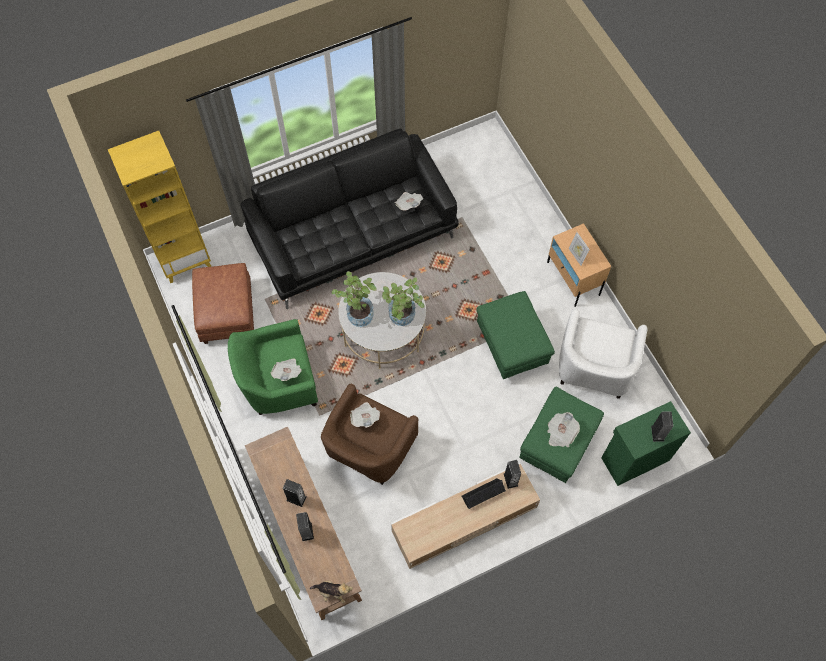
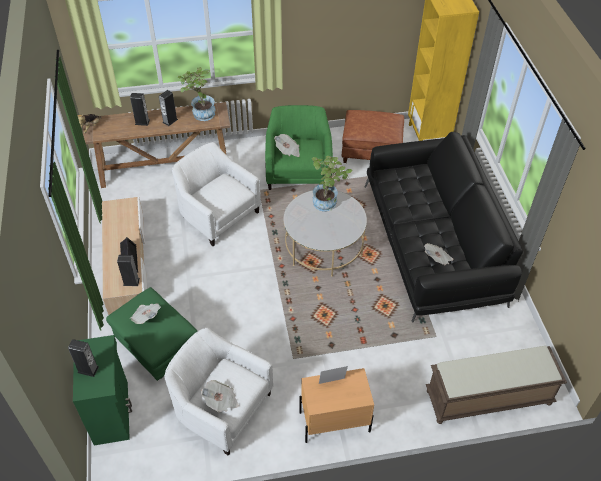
camera: 105 degrees right, 15 degrees down
brown armchair [321,384,419,485] -> white armchair [172,142,261,246]
newspaper [350,402,380,428] -> newspaper moved to [201,380,239,412]
potted plant [382,277,424,326] -> potted plant moved to [178,67,216,121]
green ottoman [476,291,555,379] -> none
none -> brown bench [426,346,567,424]

